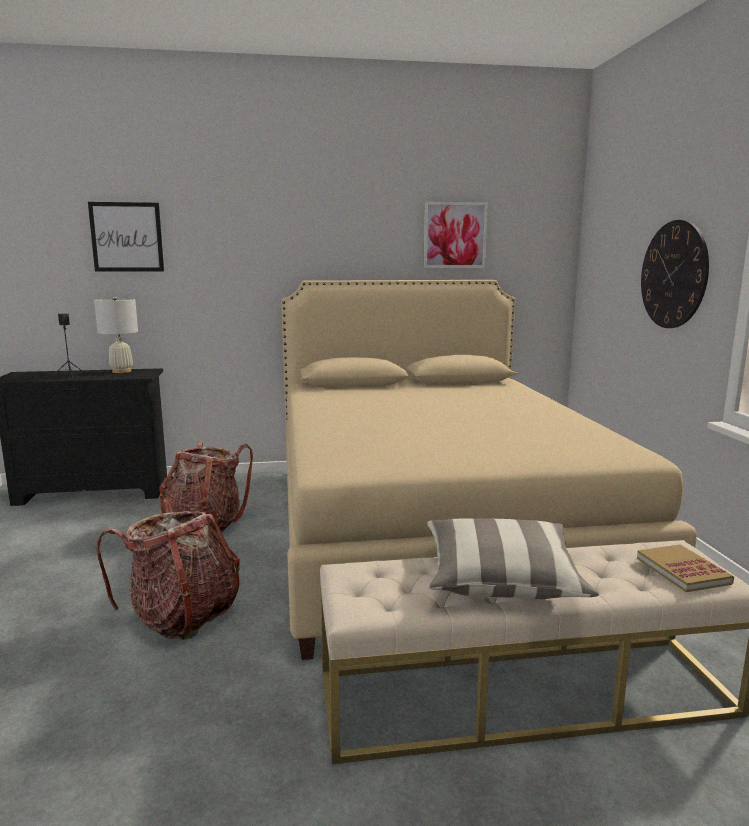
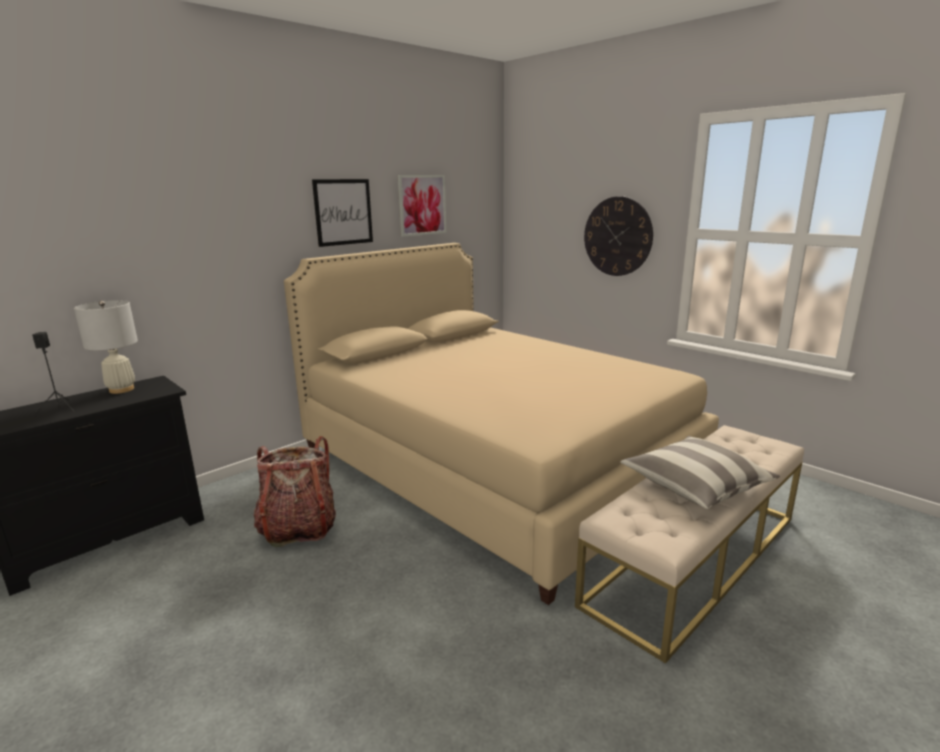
camera: 35 degrees left, 5 degrees up
picture [88,202,164,272] -> picture moved to [312,179,373,247]
backpack [97,498,240,640] -> none
book [637,544,734,592] -> none

